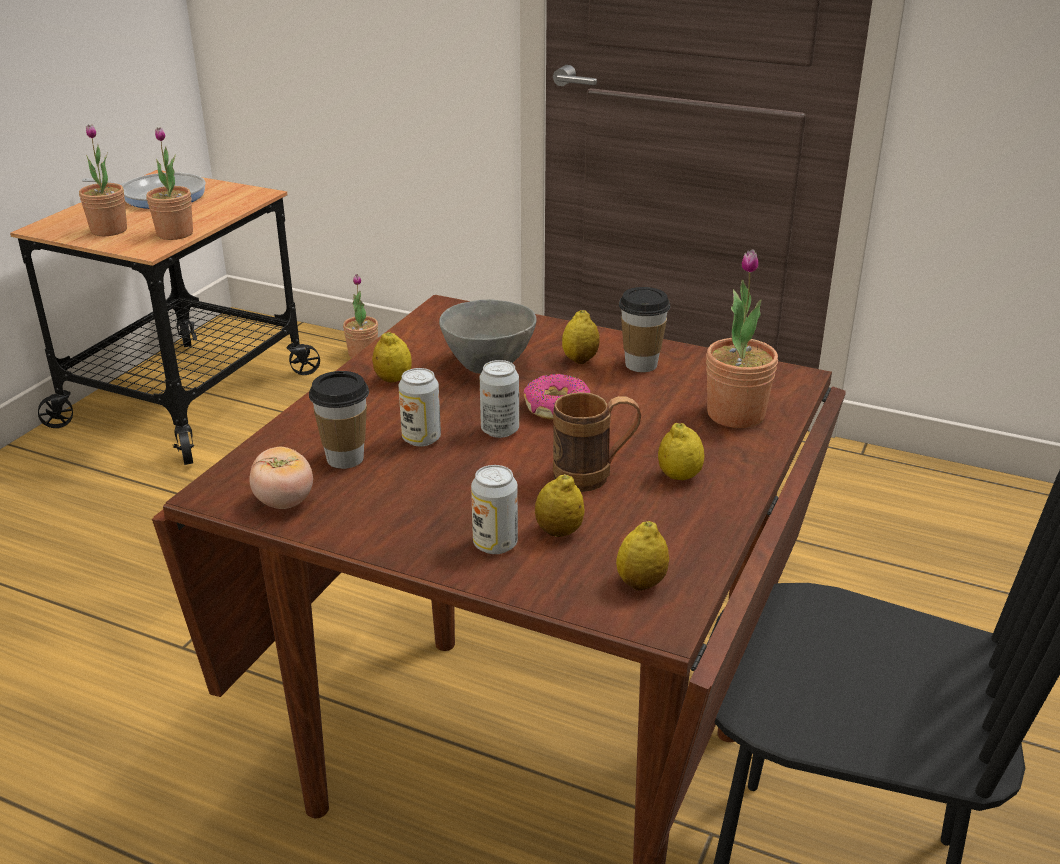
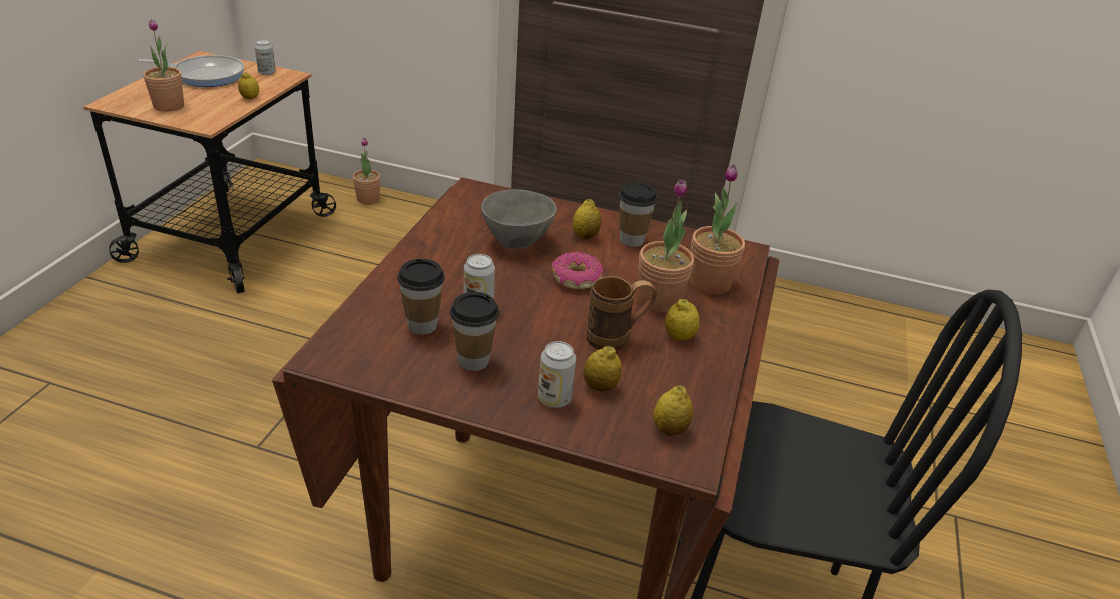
camera: 10 degrees left, 5 degrees up
potted plant [146,127,193,240] -> potted plant moved to [638,179,694,313]
tomato [249,447,313,509] -> none
lemon [372,332,412,383] -> lemon moved to [238,72,259,99]
can [480,360,519,438] -> can moved to [254,40,276,75]
none -> cup [450,292,499,371]

